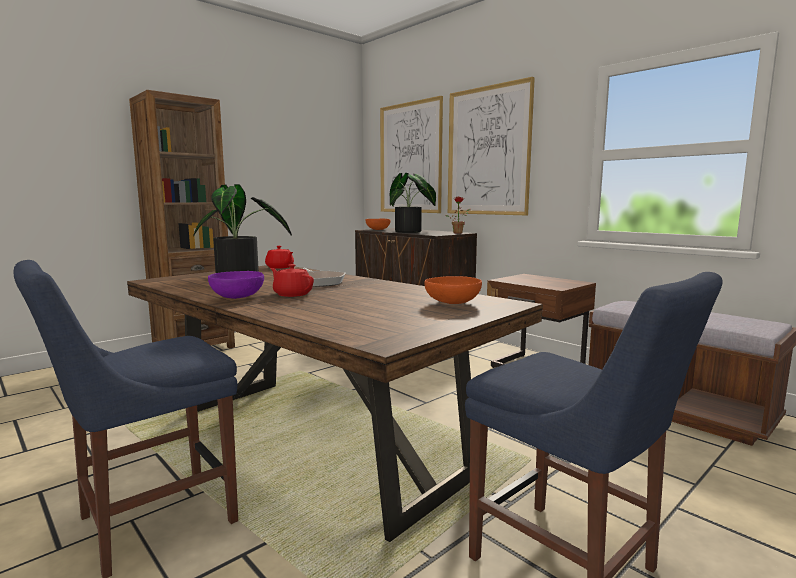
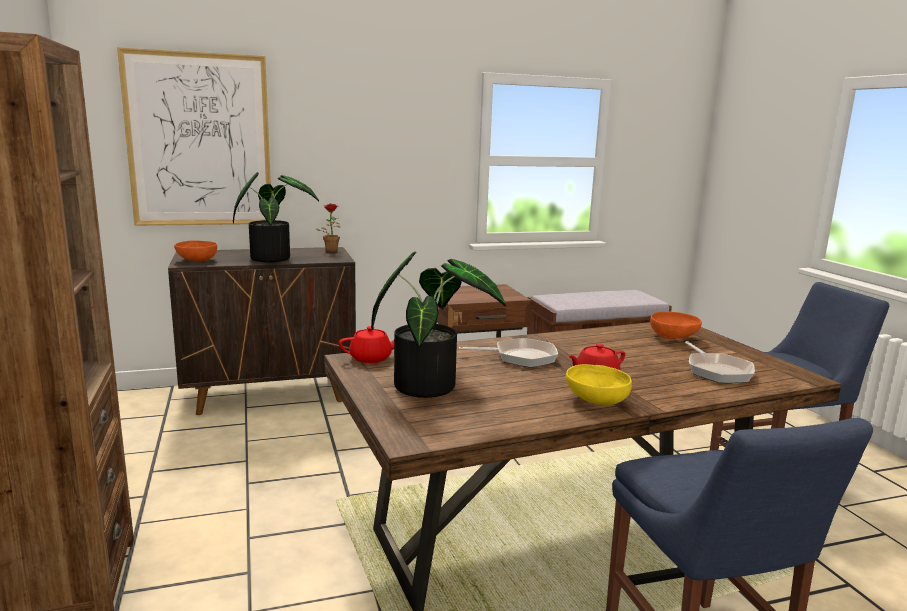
camera: 65 degrees left, 5 degrees up
purple bowl [208,271,264,299] -> yellow bowl [566,364,632,405]
picture [448,77,535,215] -> none
none -> frying pan [685,341,755,383]

